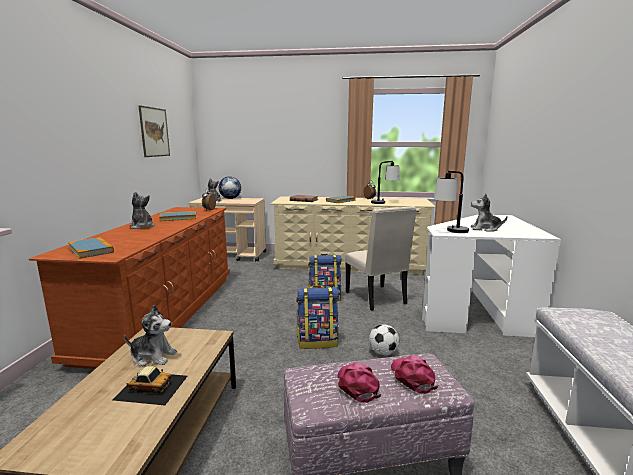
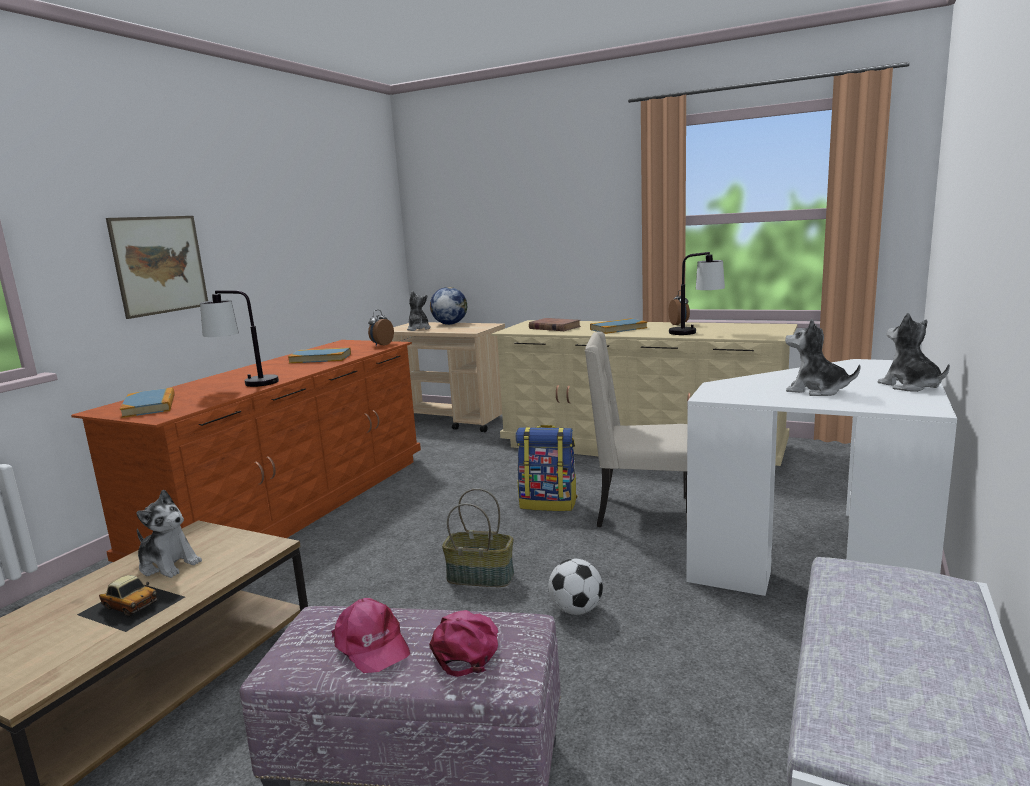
camera: 20 degrees right, 0 degrees up
plush toy [130,192,154,229] -> plush toy moved to [878,313,950,392]
picture [138,105,170,157] -> picture moved to [106,216,208,319]
backpack [296,286,339,349] -> basket [442,488,514,587]
pink cap [338,362,381,403] -> pink cap turned 135 degrees clockwise [331,598,410,673]
beige chair [345,206,417,311] -> beige chair turned 105 degrees clockwise [585,332,687,532]
table lamp [434,171,469,233] -> table lamp moved to [200,290,279,387]

